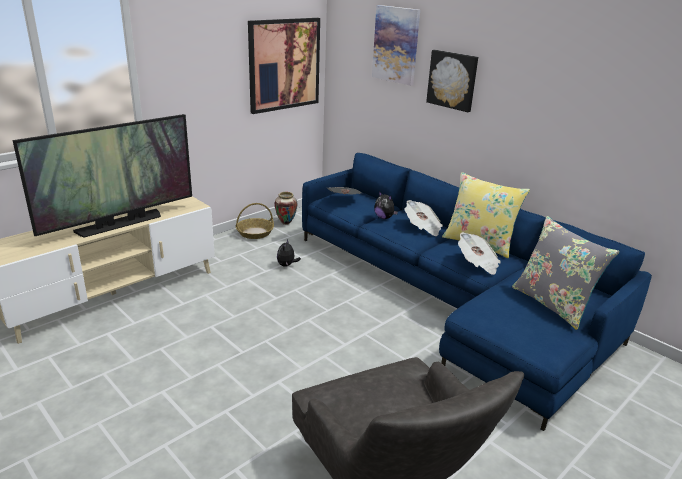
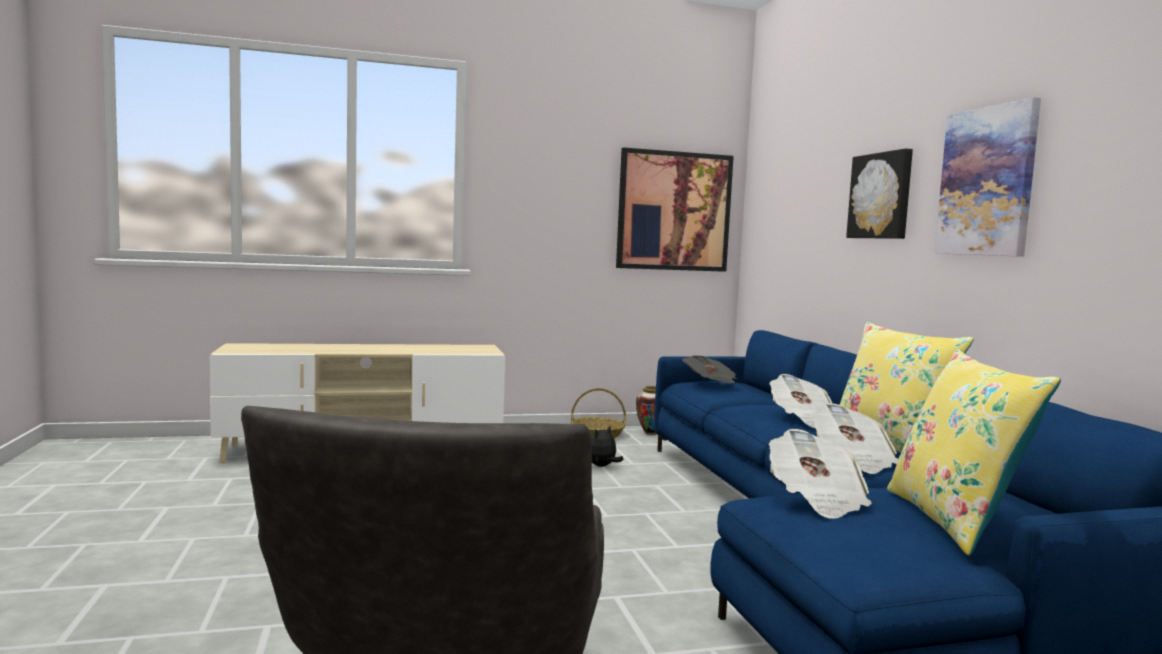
camera: 30 degrees right, 20 degrees down
television [12,114,192,237] -> none
picture [372,5,420,86] -> picture moved to [934,97,1041,257]
plush toy [374,191,398,219] -> none
grey pillow [512,216,620,330] -> yellow pillow [887,349,1061,556]
none -> newspaper [769,429,872,519]

